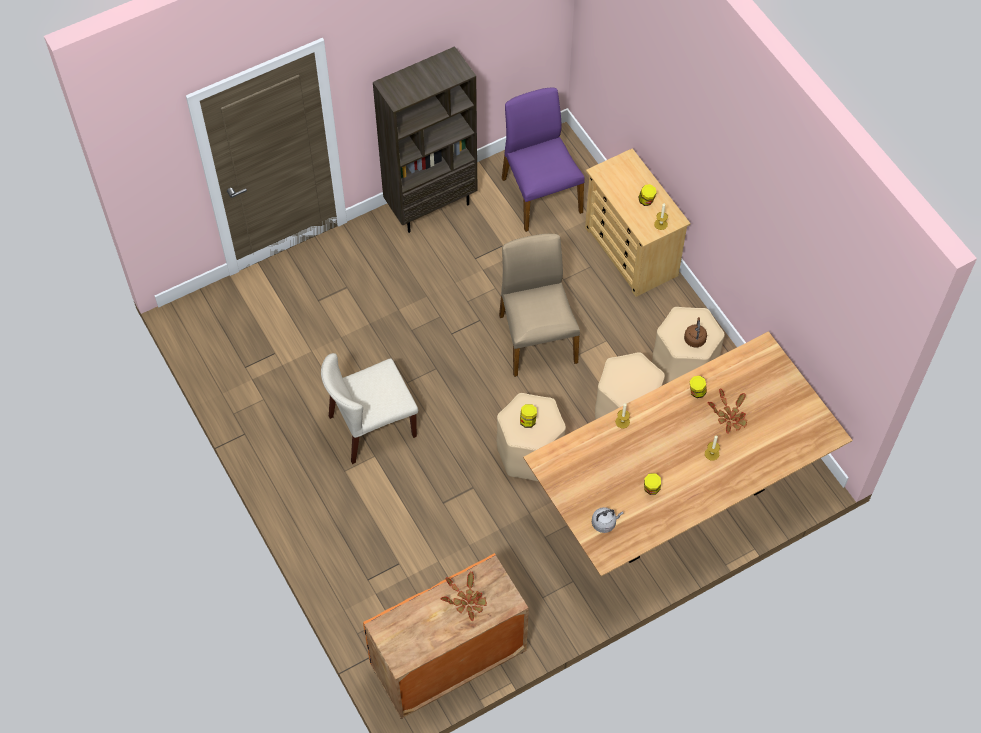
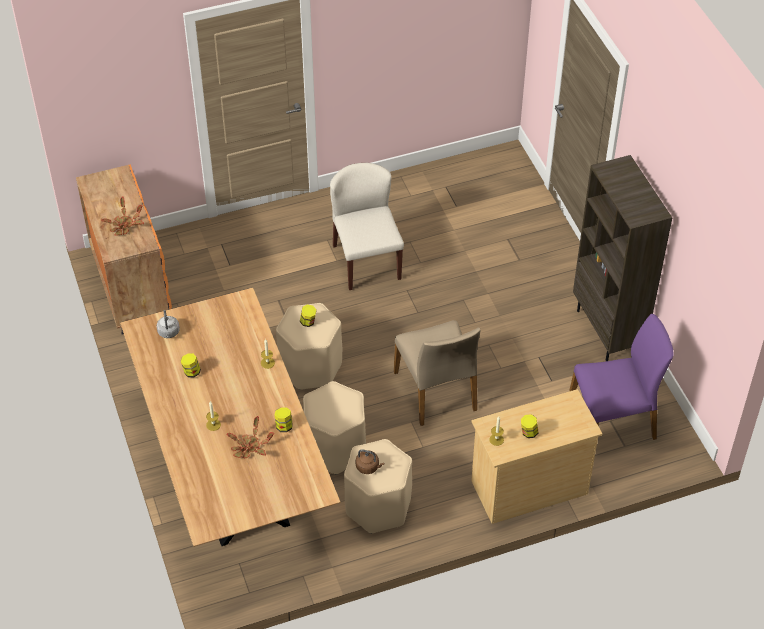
camera: 100 degrees right, 10 degrees down
beige chair [499,234,580,377] -> beige chair turned 75 degrees clockwise [394,320,481,426]

